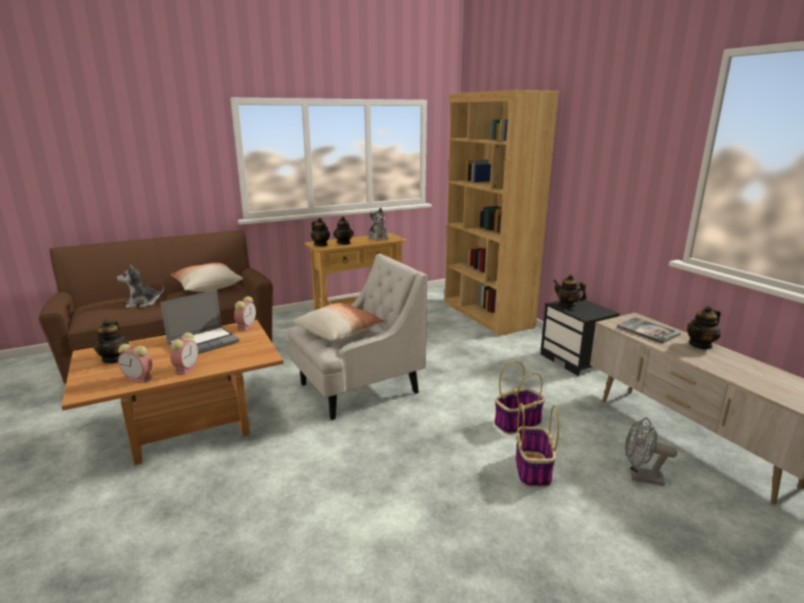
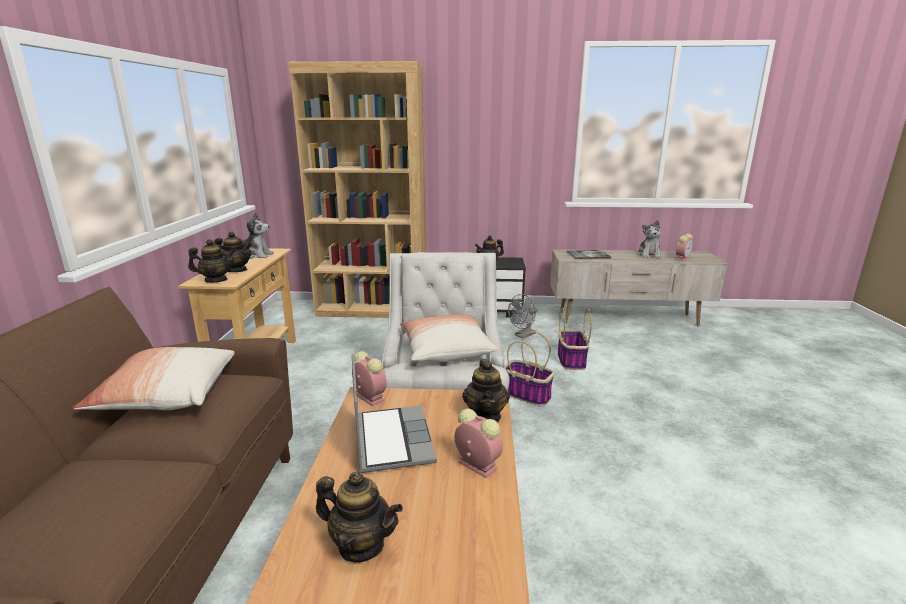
camera: 60 degrees left, 0 degrees up
plush toy [117,265,164,308] -> plush toy moved to [637,220,661,259]
alarm clock [118,344,152,383] -> alarm clock moved to [675,234,693,261]
basket [516,403,559,487] -> basket moved to [505,331,554,406]
grey fan [625,418,677,486] -> grey fan moved to [508,294,537,338]
teapot [687,306,721,350] -> teapot moved to [462,359,510,423]

